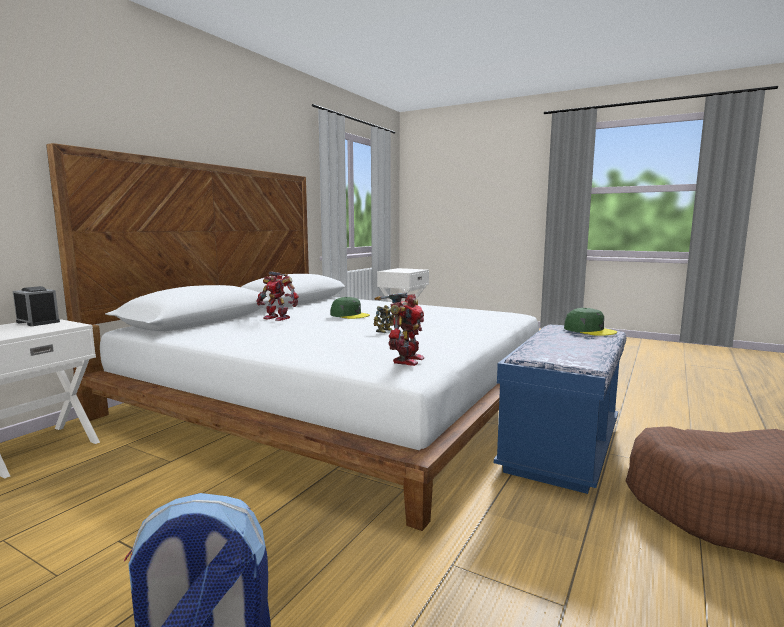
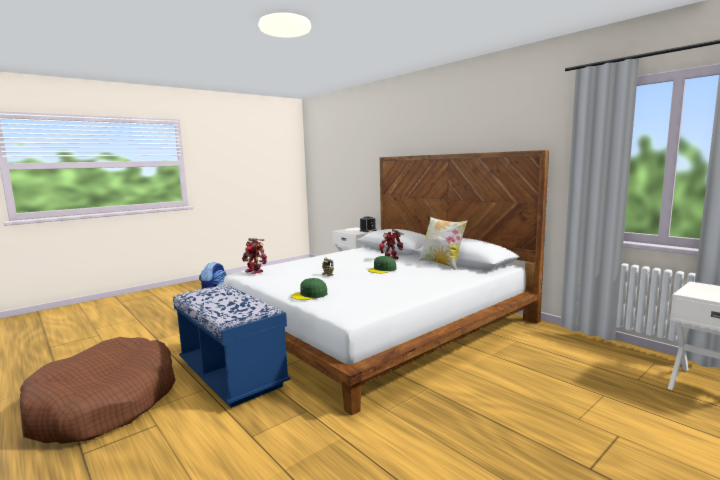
camera: 110 degrees right, 0 degrees up
green cap [564,308,617,336] -> green cap moved to [291,278,327,300]
none -> pillow [419,217,468,270]

